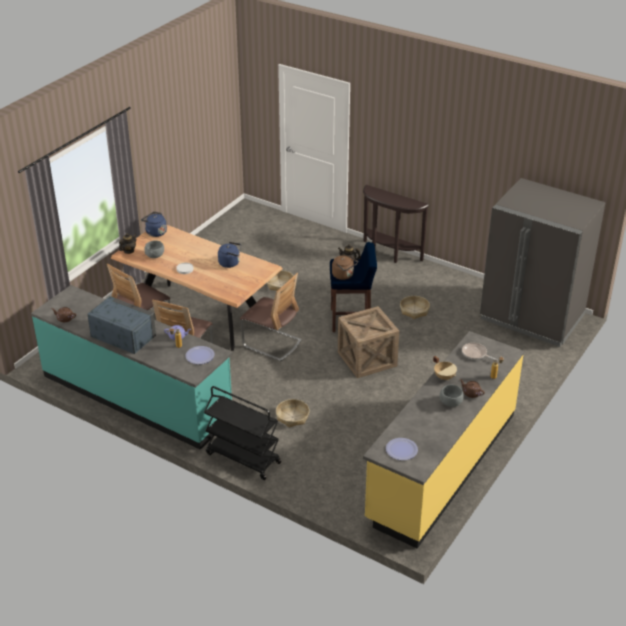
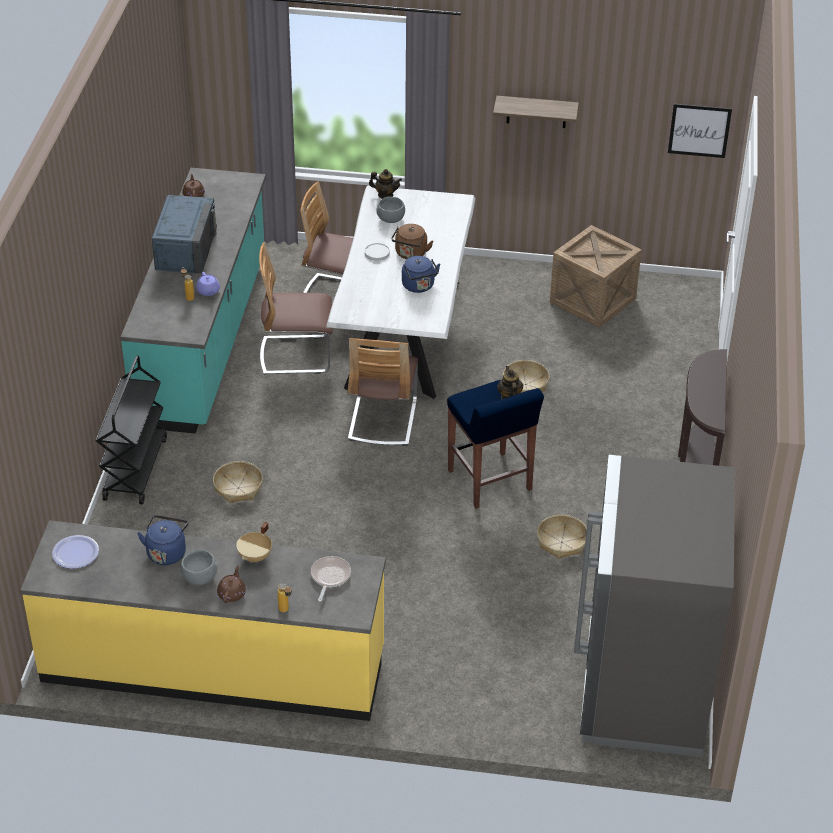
camera: 65 degrees right, 5 degrees up
brown dining table [111,225,283,351] -> white dining table [326,186,476,399]
blue kettle [141,212,167,237] -> blue kettle moved to [137,515,188,565]
plate [185,346,215,364] -> none
brown kettle [332,255,358,280] -> brown kettle moved to [391,224,433,259]
crate [338,306,399,378] -> crate moved to [550,225,642,328]
none -> shelf [493,96,579,128]
none -> picture [668,103,732,158]

